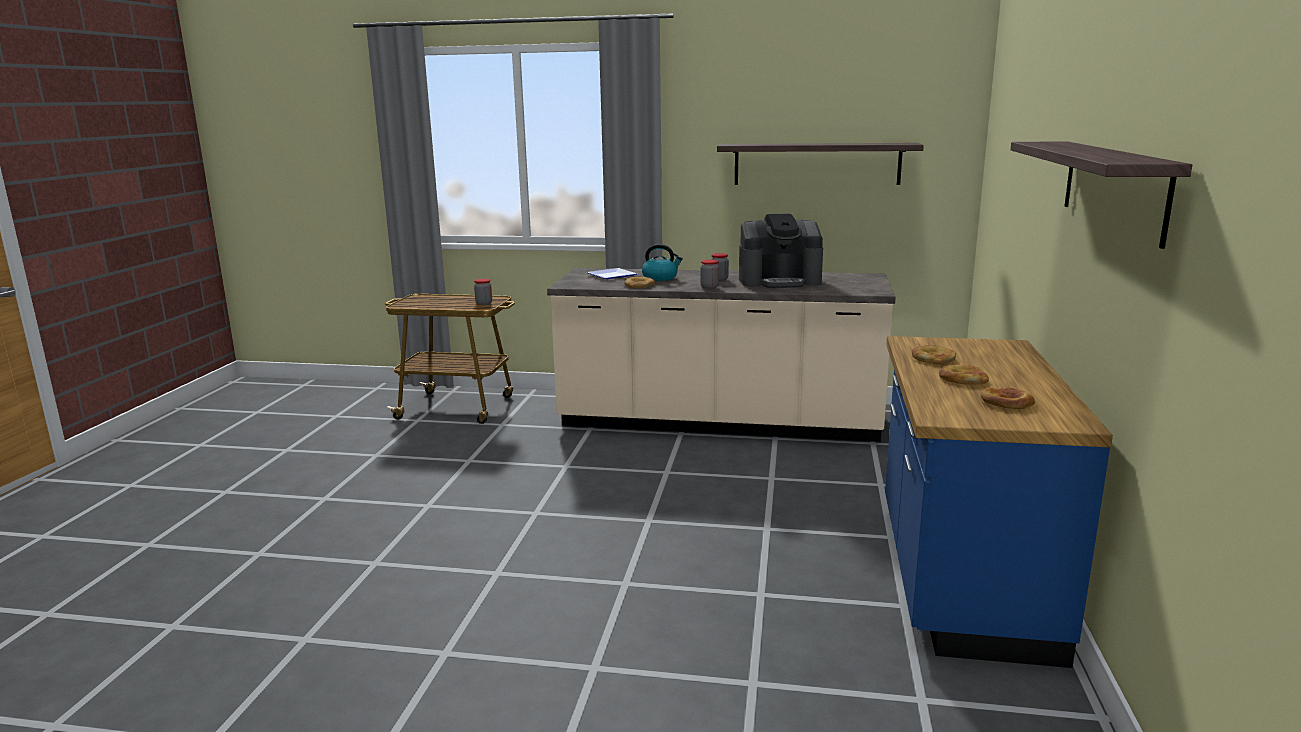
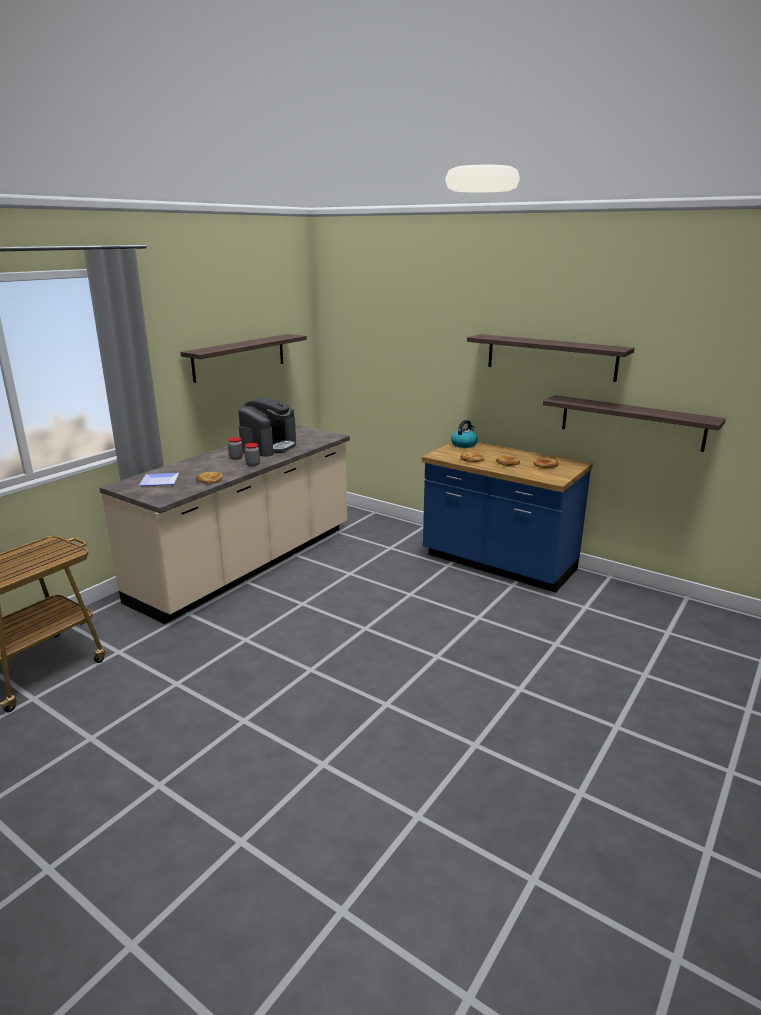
camera: 65 degrees left, 5 degrees up
jar [474,279,492,305] -> none
kettle [642,244,683,281] -> kettle moved to [451,420,478,448]
none -> shelf [543,395,726,452]

